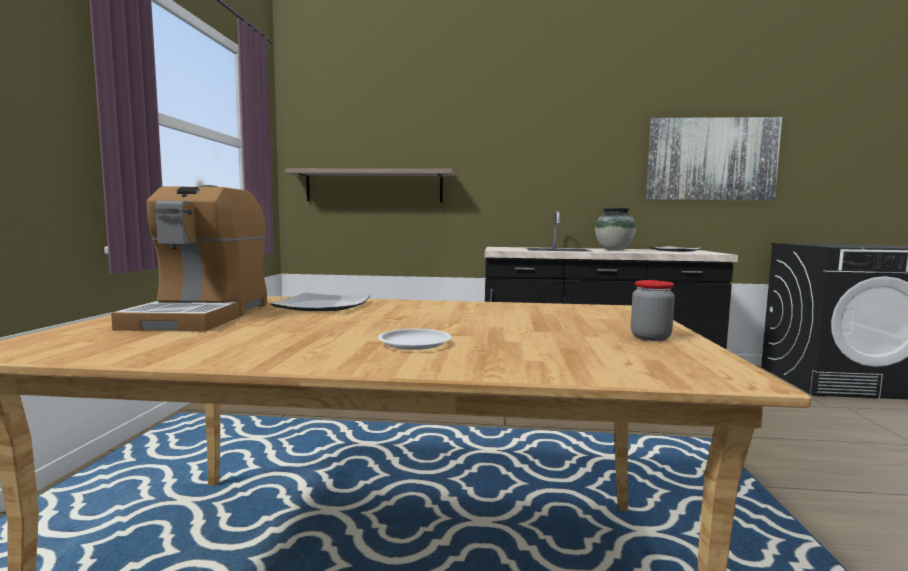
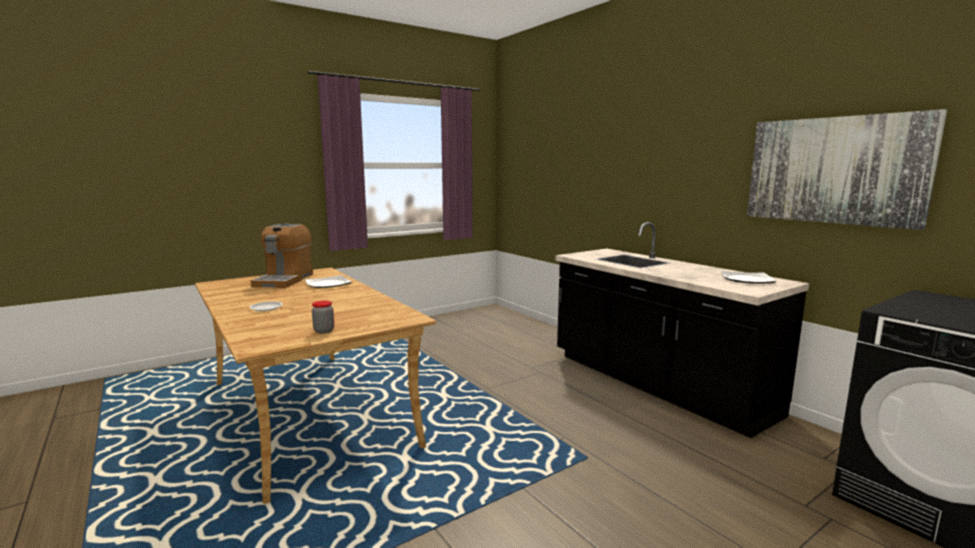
camera: 50 degrees right, 5 degrees up
coffee machine [111,185,267,332] -> coffee machine turned 45 degrees counterclockwise [251,224,313,288]
shelf [285,169,454,202] -> none
vase [595,208,636,251] -> none

